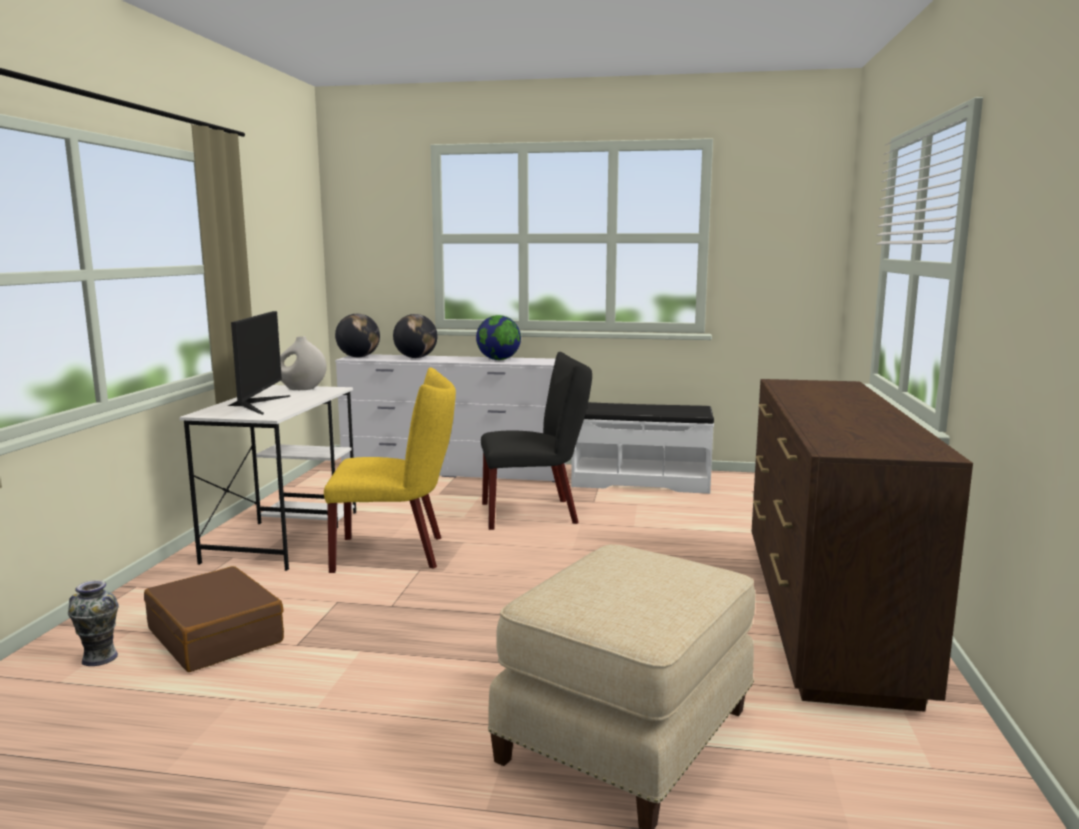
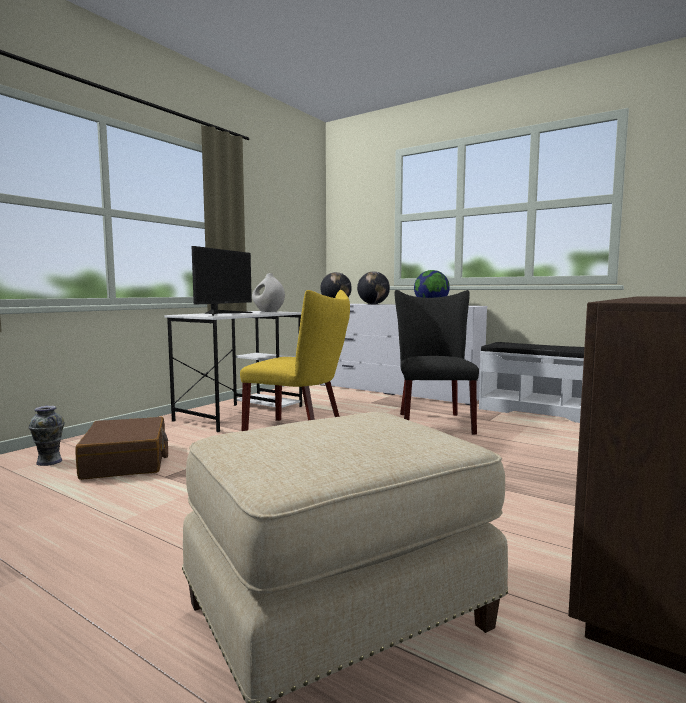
camera: 25 degrees right, 5 degrees down
black chair [481,352,592,530] -> black chair turned 105 degrees counterclockwise [395,290,479,434]

